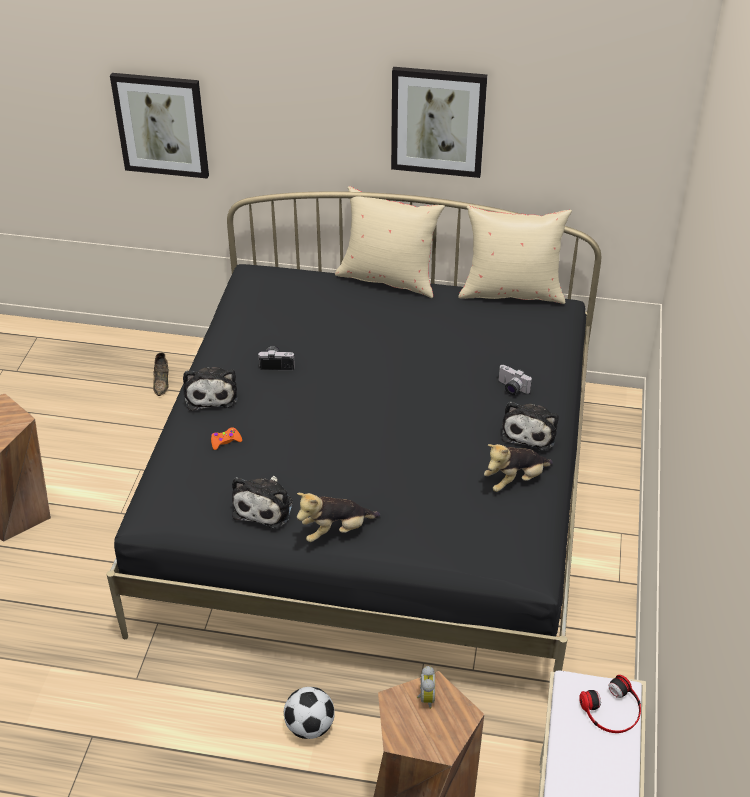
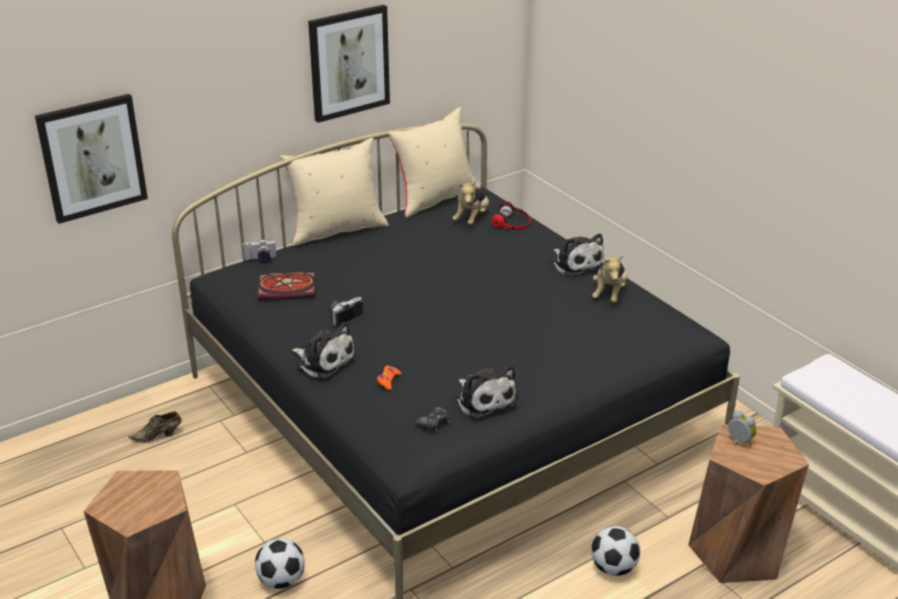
camera: 45 degrees left, 10 degrees down
brown shoe [153,352,169,396] -> brown shoe turned 120 degrees clockwise [128,412,182,443]
plush toy [297,493,380,542] -> plush toy moved to [452,181,489,225]
camera [498,365,532,395] -> camera moved to [242,239,277,262]
headphones [579,675,641,733] -> headphones moved to [491,201,531,230]
none -> football [255,538,305,589]
none -> book [258,272,315,300]
none -> black game controller [416,407,450,432]

